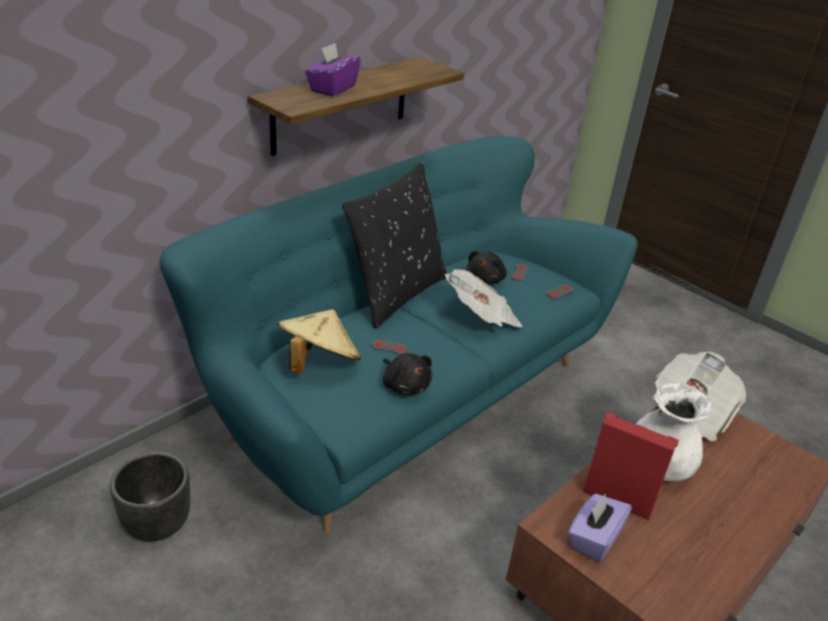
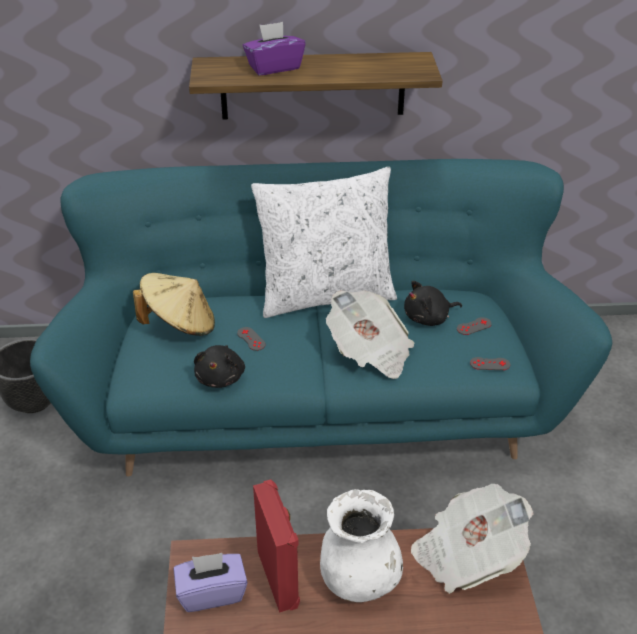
camera: 45 degrees right, 5 degrees up
black pillow [342,162,447,329] -> white pillow [251,167,397,318]

